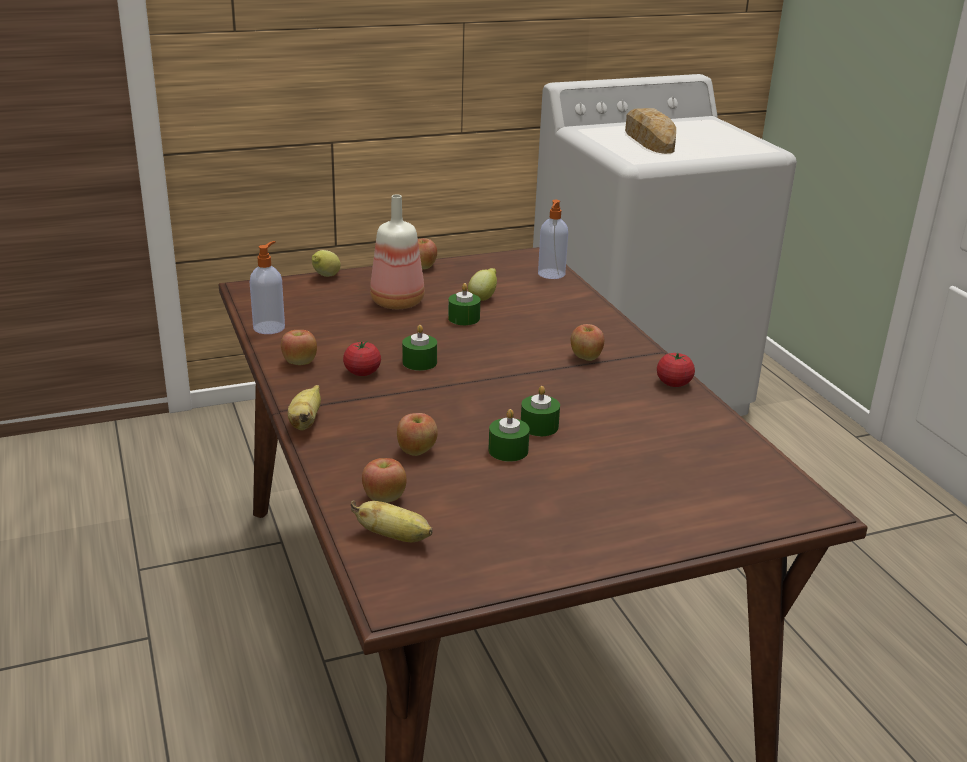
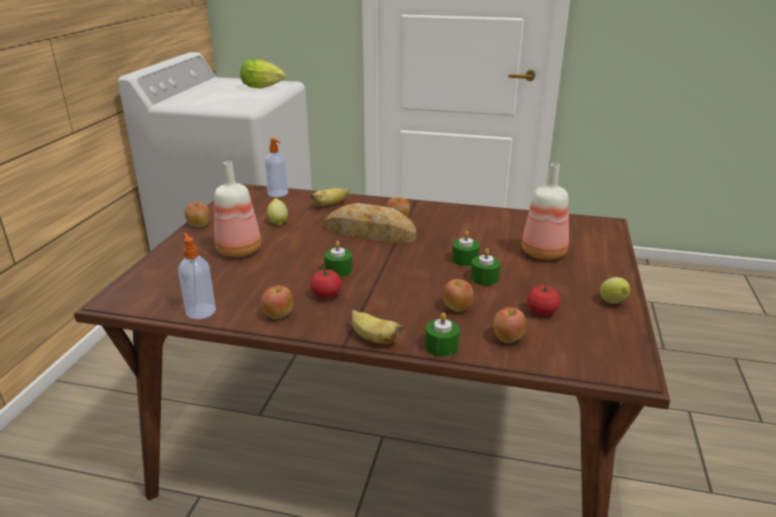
camera: 55 degrees left, 0 degrees up
lemon [312,250,341,277] -> lemon moved to [600,277,630,303]
banana [351,500,432,542] -> banana moved to [311,188,349,206]
green candle [448,283,481,325] -> green candle moved to [425,312,460,357]
bread [625,108,676,154] -> bread moved to [324,203,416,243]
tomato [657,352,695,387] -> tomato moved to [527,285,561,316]
none -> lettuce [240,59,285,88]
none -> bottle [522,163,569,260]

